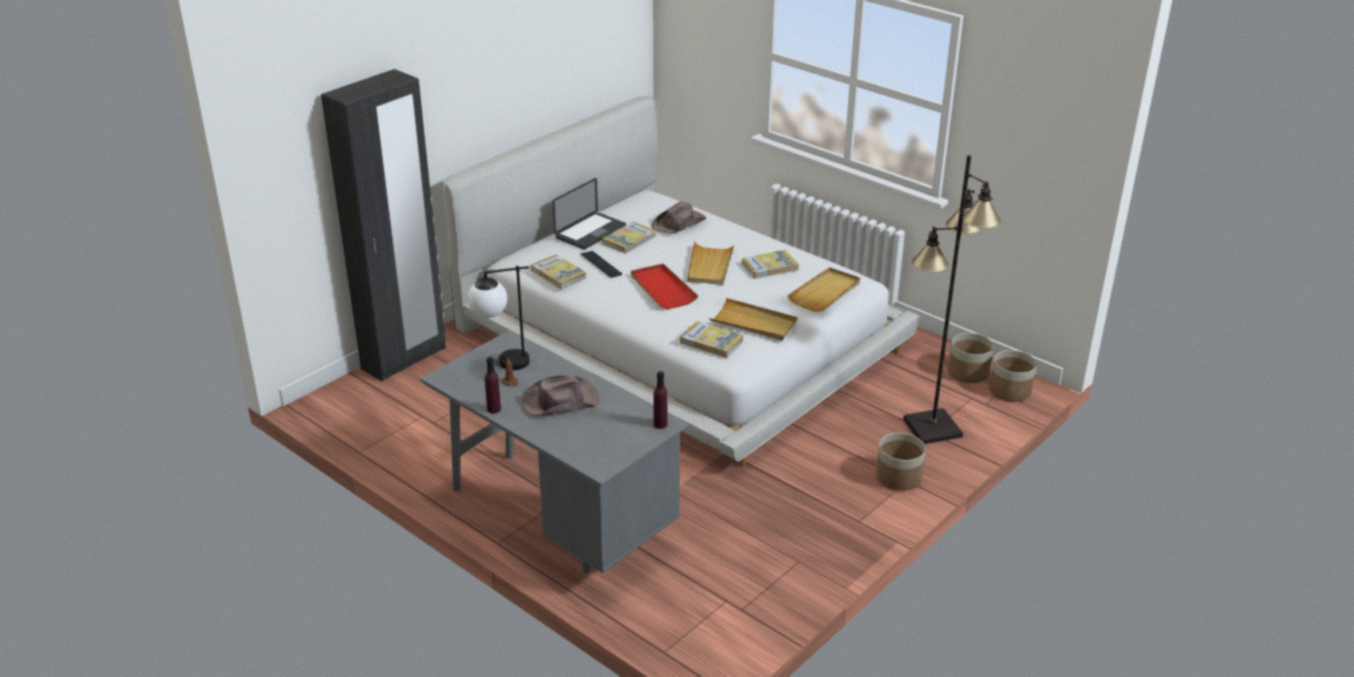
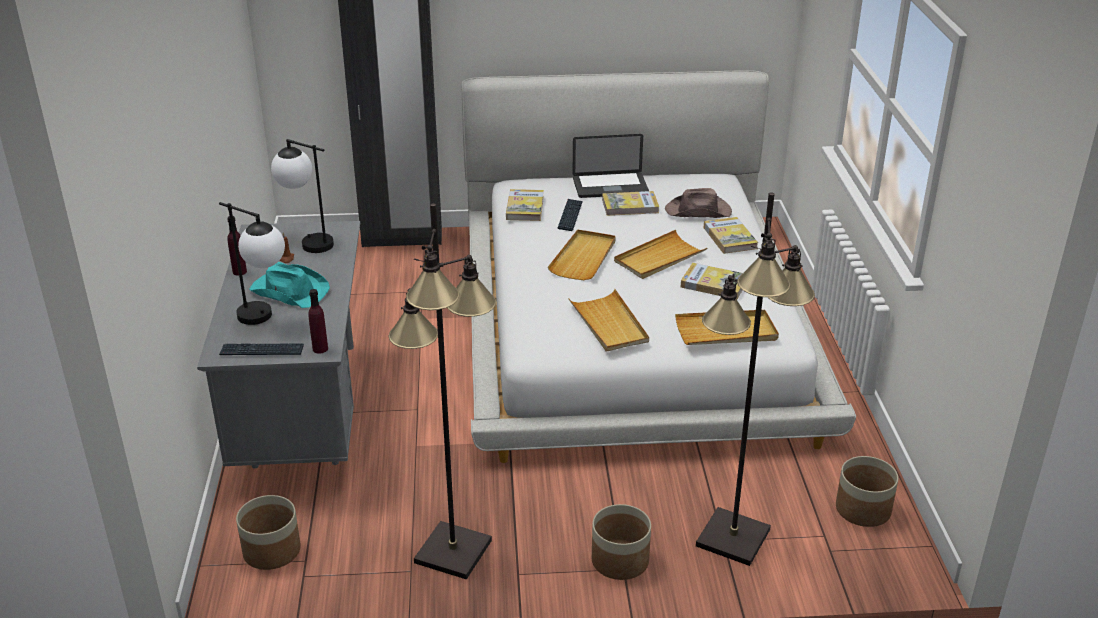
camera: 45 degrees right, 0 degrees up
brown hat [522,375,599,416] -> turquoise hat [249,262,330,308]
red tray [631,264,698,309] -> beige tray [548,230,616,280]
book [680,321,744,358] -> book moved to [704,217,758,254]
planter [989,350,1037,402] -> planter moved to [236,495,301,570]
none -> table lamp [219,202,285,325]
none -> keyboard [219,343,304,355]
none -> black floor lamp [388,203,496,580]

